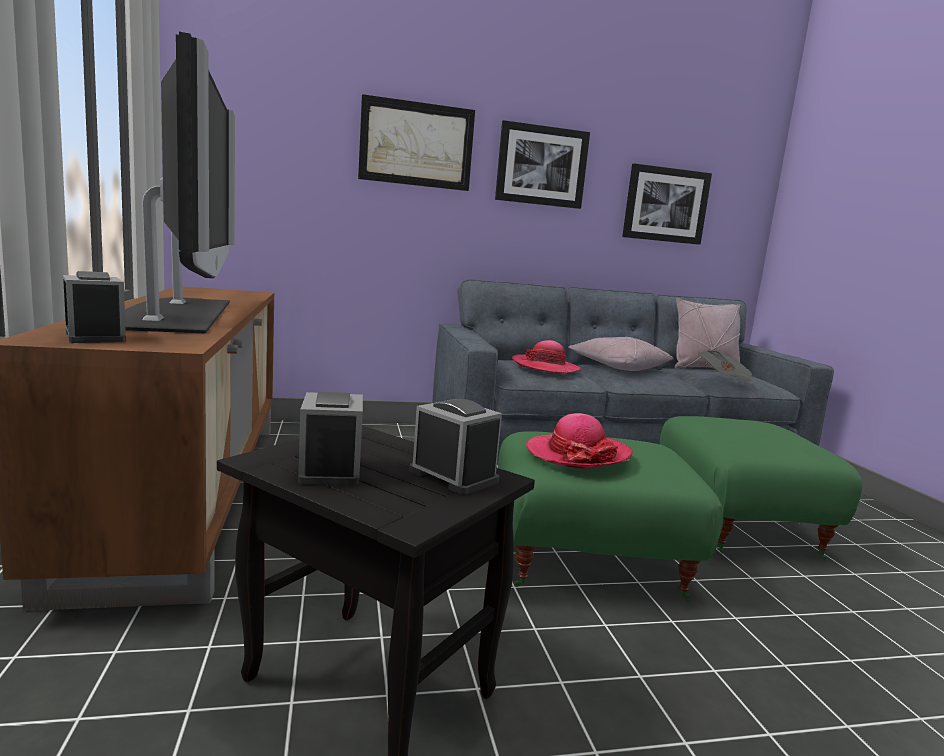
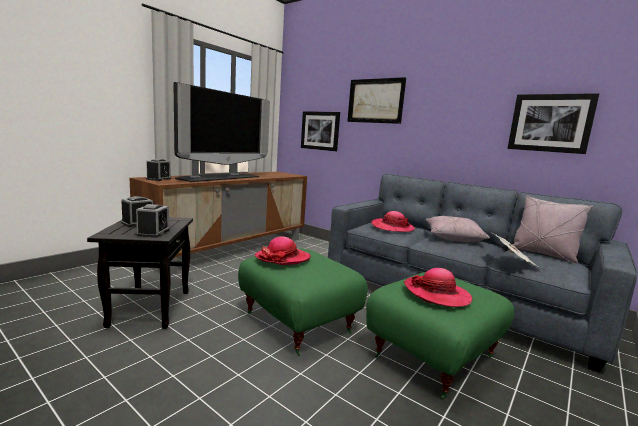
camera: 50 degrees right, 0 degrees up
picture [495,120,590,209] -> picture moved to [301,111,340,151]
none -> hat [404,268,472,307]

